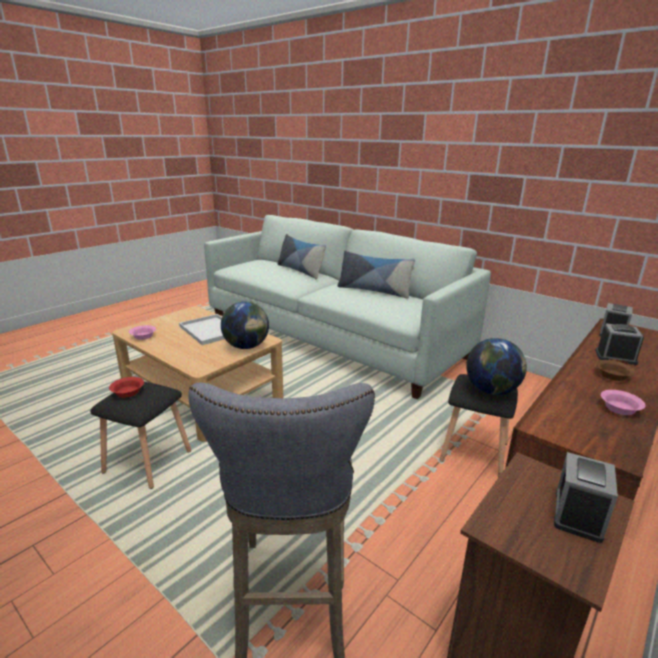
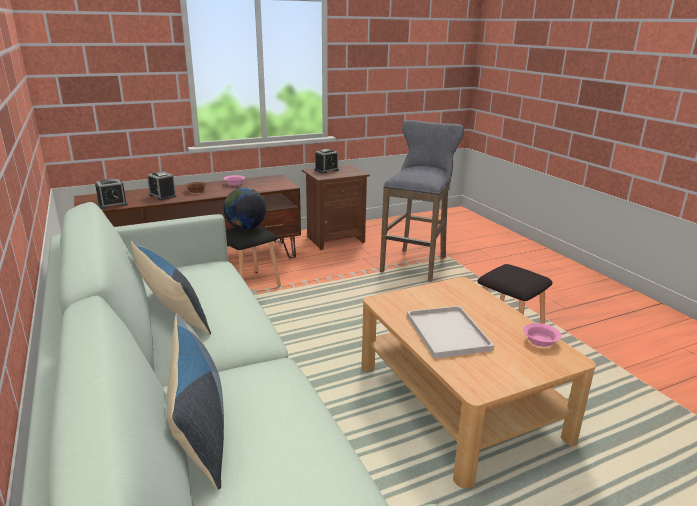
camera: 155 degrees left, 0 degrees up
red bowl [109,377,144,398] -> none
globe [221,302,269,349] -> none

